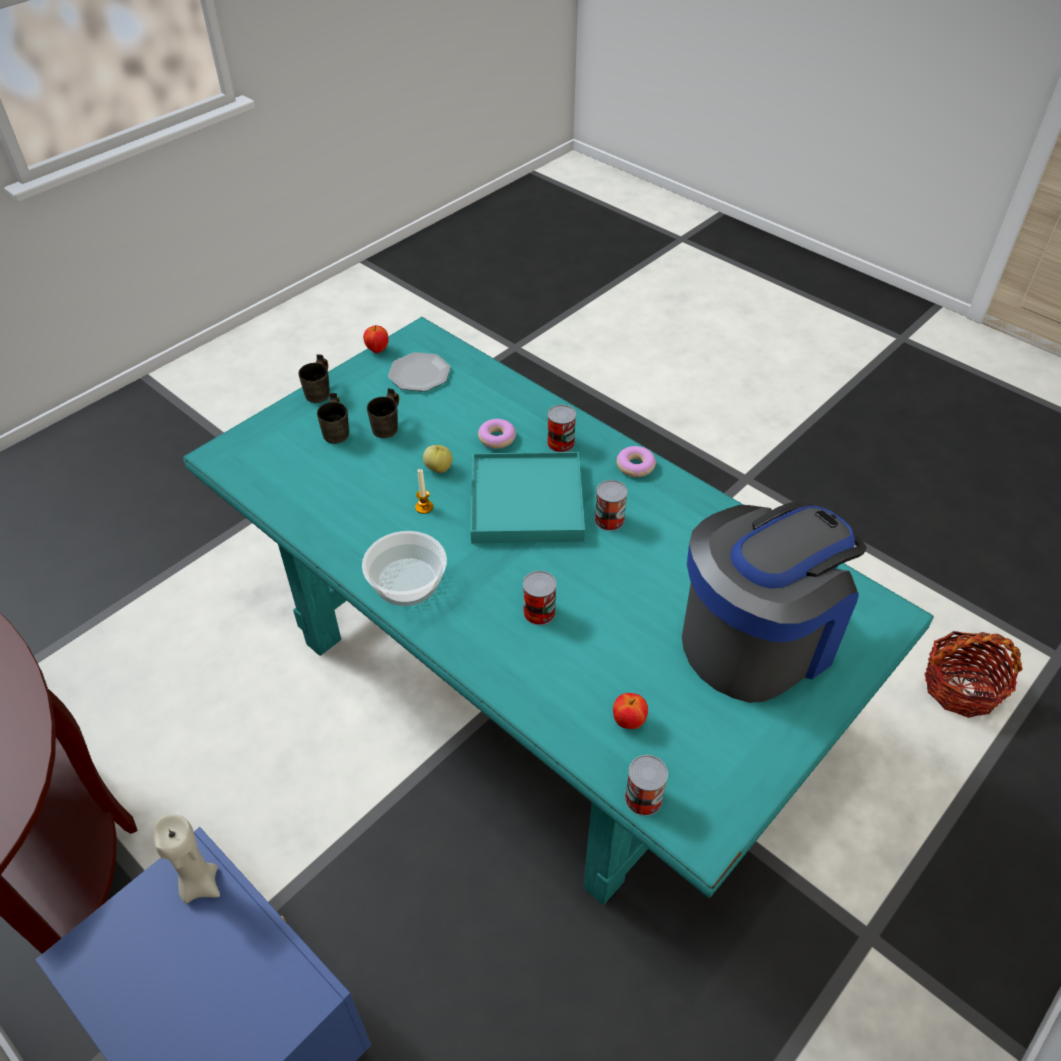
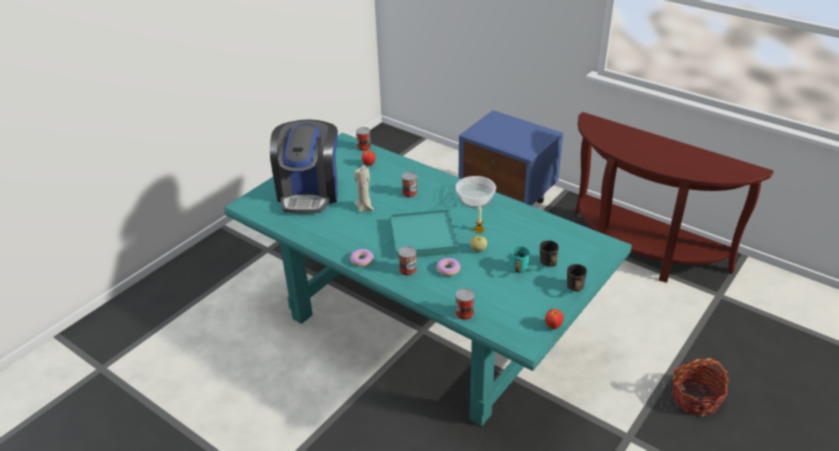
camera: 175 degrees right, 10 degrees down
beige candle [153,814,220,904] -> beige candle moved to [354,165,374,212]
grey mug [367,388,399,438] -> turquoise mug [511,246,530,272]
plate [388,352,451,392] -> none
can [595,480,628,531] -> can moved to [455,288,474,320]
coffee machine [682,502,867,703] -> coffee machine turned 45 degrees counterclockwise [270,120,338,214]
basket [924,631,1023,718] -> basket moved to [672,358,729,416]

